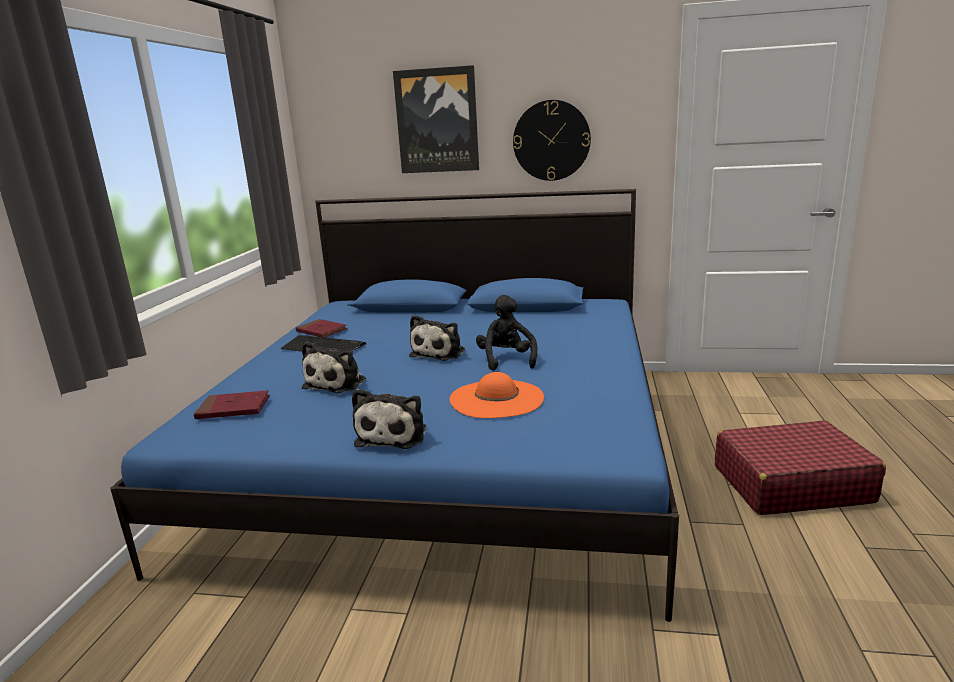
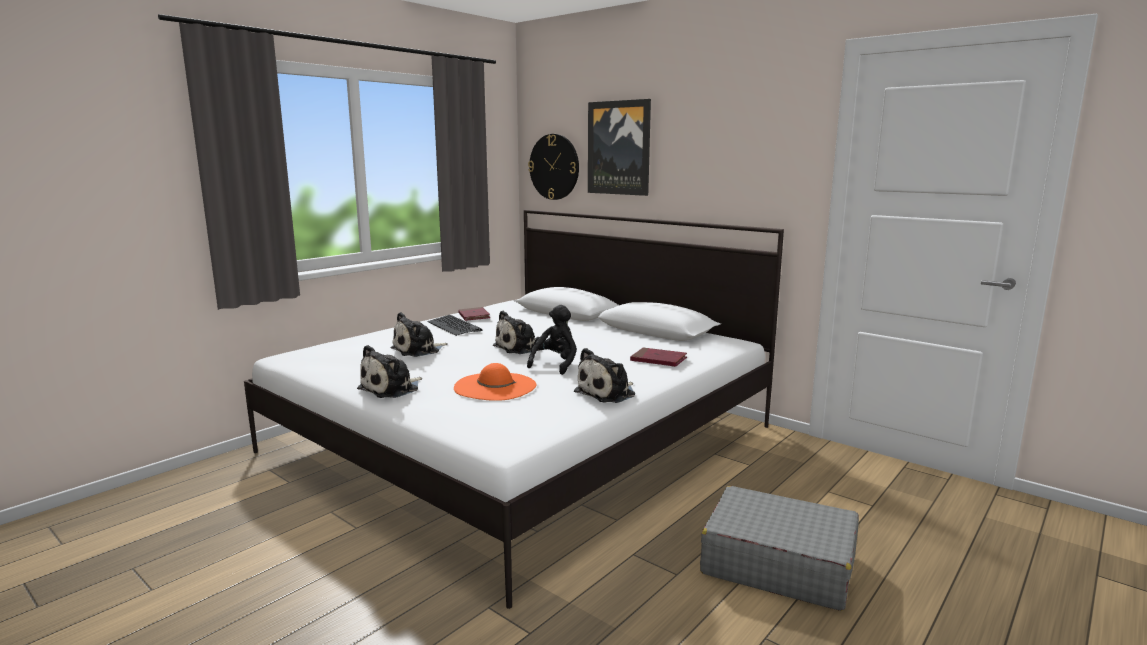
camera: 30 degrees right, 5 degrees down
blue bed [110,189,679,622] -> white bed [244,209,784,609]
red book [194,390,270,419] -> red book moved to [630,348,687,367]
wall clock [513,100,591,181] -> wall clock moved to [528,134,579,200]
red suitcase [715,420,886,515] -> grey suitcase [700,486,859,611]
none -> plush toy [574,348,635,403]

